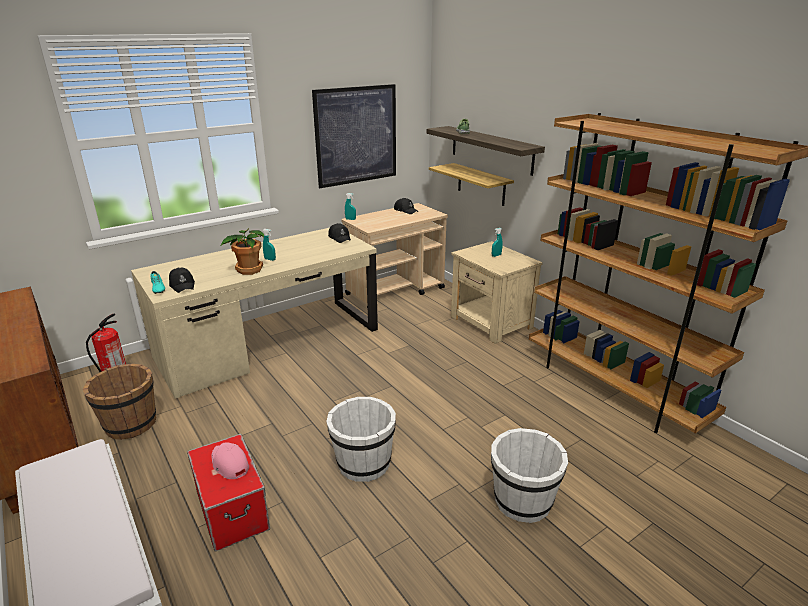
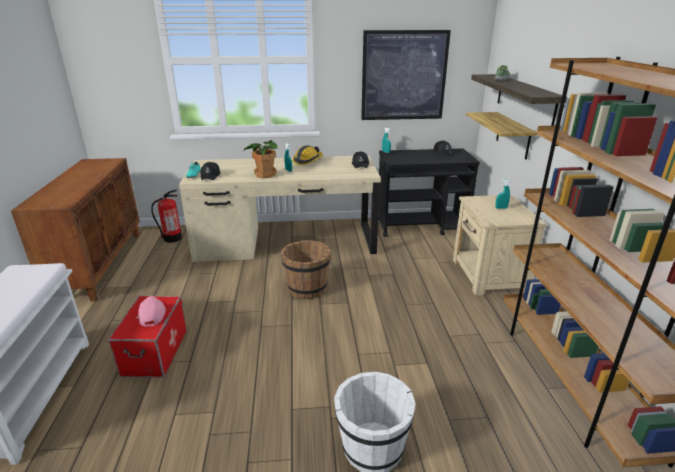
camera: 30 degrees right, 0 degrees up
brown bucket [83,363,156,440] -> brown bucket moved to [281,240,331,299]
white bucket [326,397,396,482] -> none
beige cart [341,203,448,309] -> black cart [378,149,480,237]
none -> hard hat [293,145,323,165]

